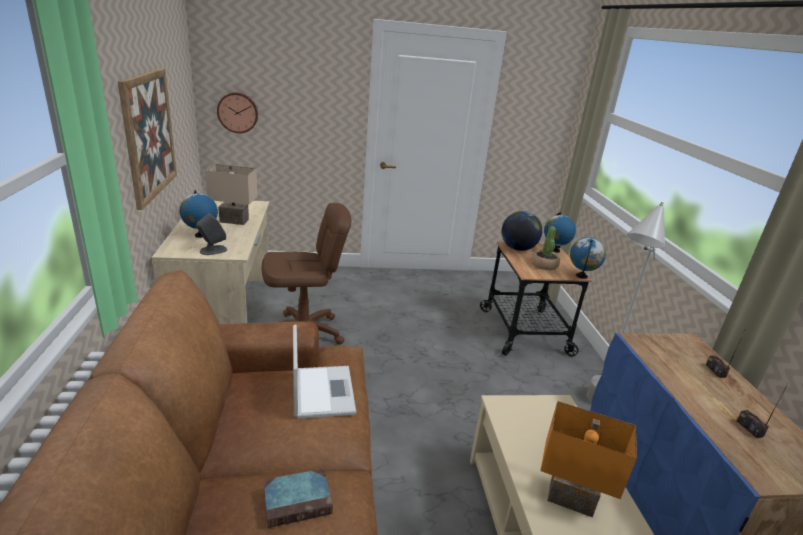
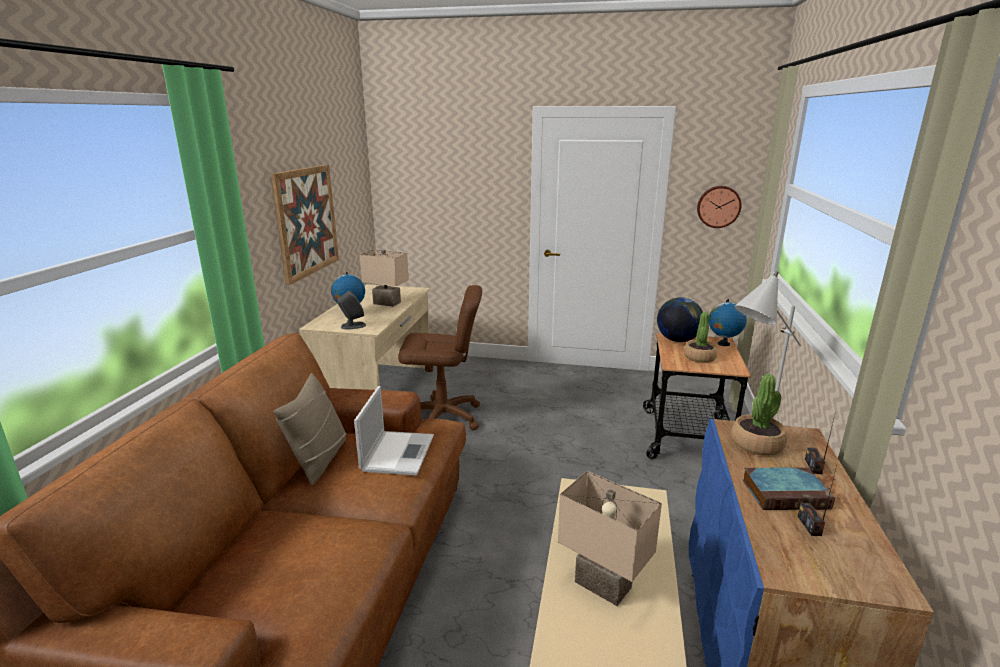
camera: 20 degrees right, 5 degrees down
wall clock [217,92,258,133] -> wall clock moved to [697,186,742,228]
book [263,468,333,528] -> book moved to [742,467,835,510]
orange table lamp [540,401,637,517] -> beige table lamp [558,471,662,606]
globe [570,237,606,279] -> none
none -> beige pillow [274,373,346,486]
none -> potted plant [731,374,787,456]

